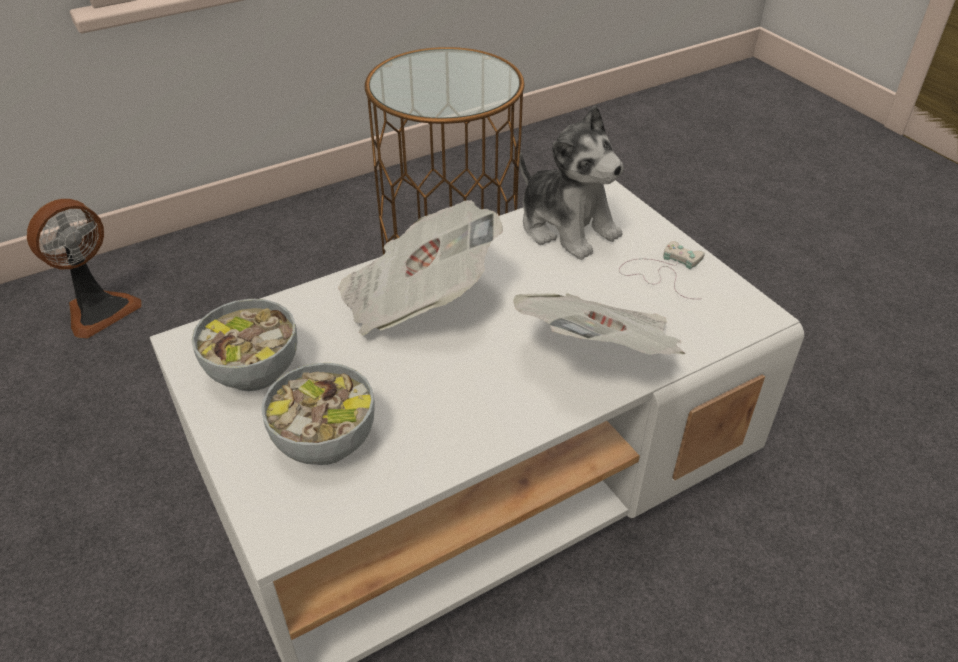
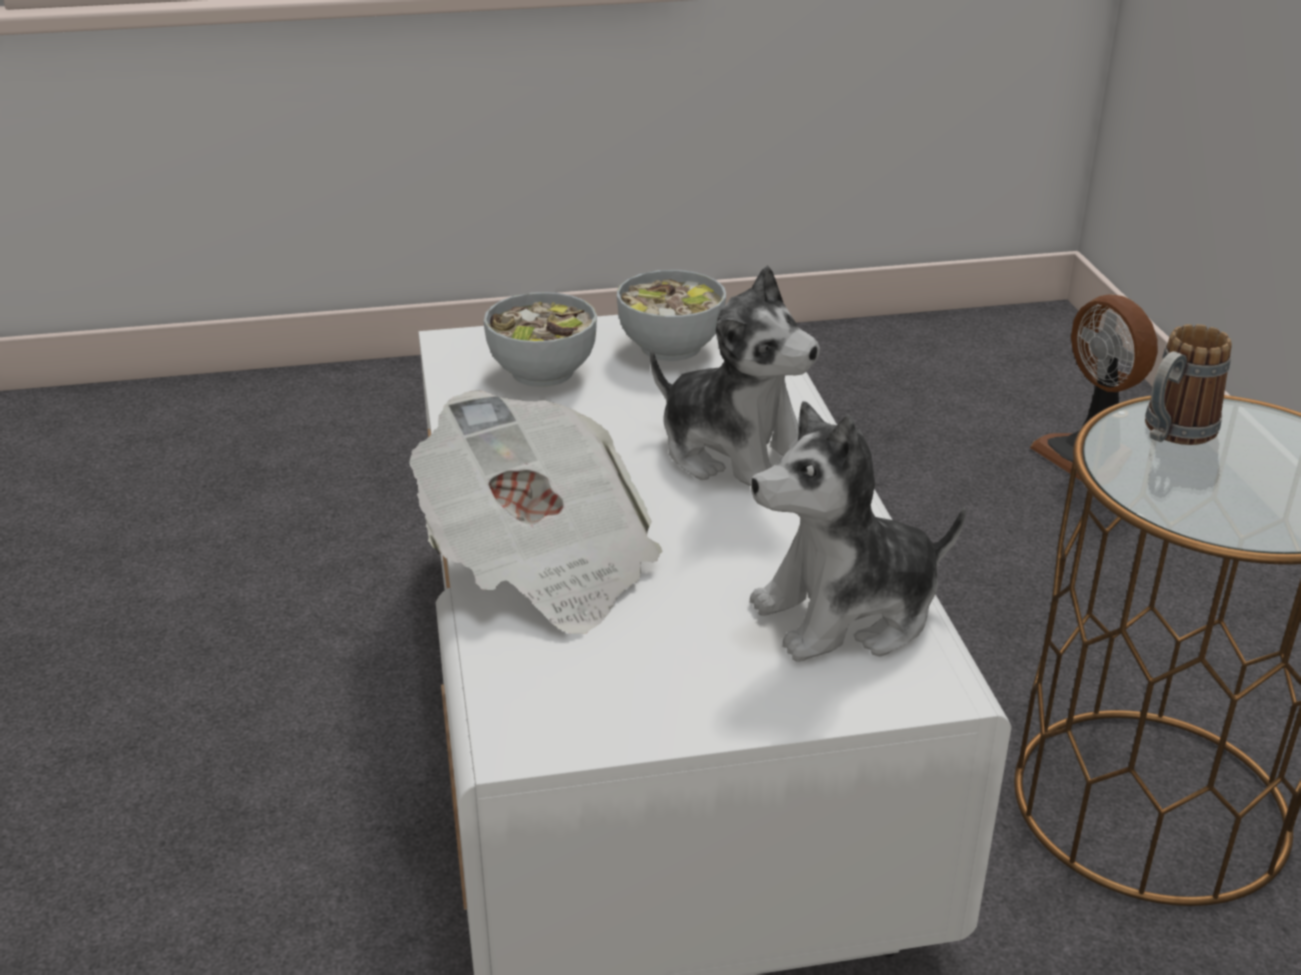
camera: 110 degrees right, 10 degrees down
newspaper [338,200,503,336] -> plush toy [650,265,820,486]
white game controller [619,241,705,299] -> none
none -> mug [1145,324,1232,445]

